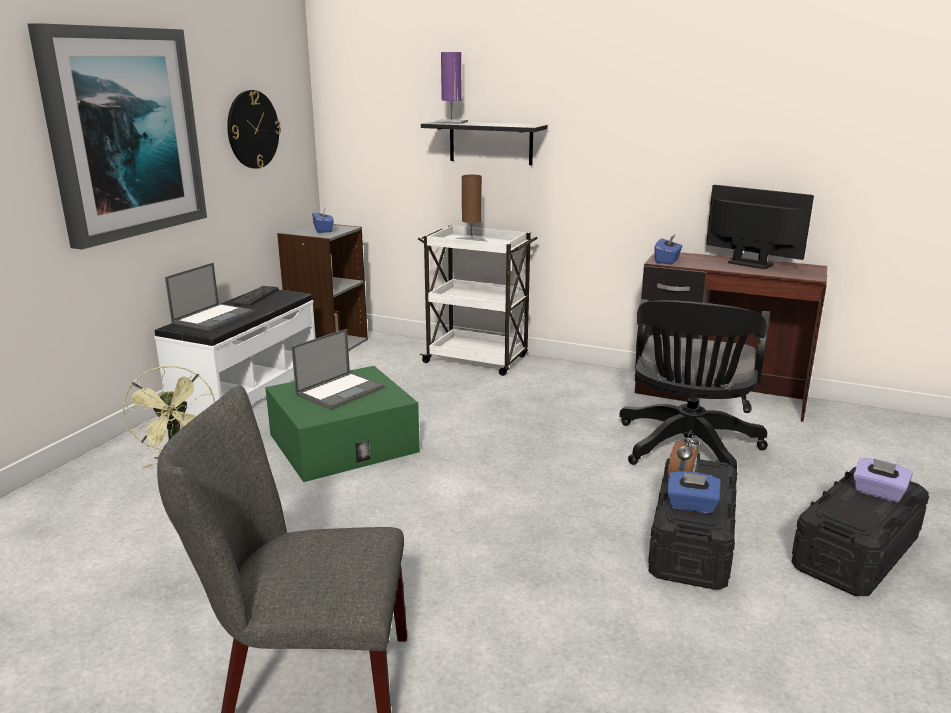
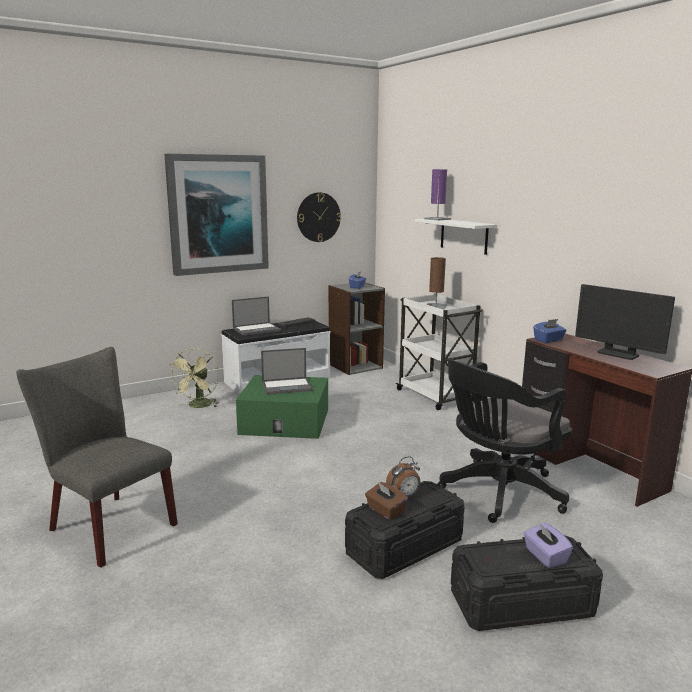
camera: 35 degrees right, 5 degrees down
black shelf [421,122,548,165] -> white shelf [415,219,497,255]
blue tissue box [667,471,720,514] -> brown tissue box [365,482,408,520]
monitor [706,185,814,269] -> monitor turned 150 degrees clockwise [575,284,675,360]

